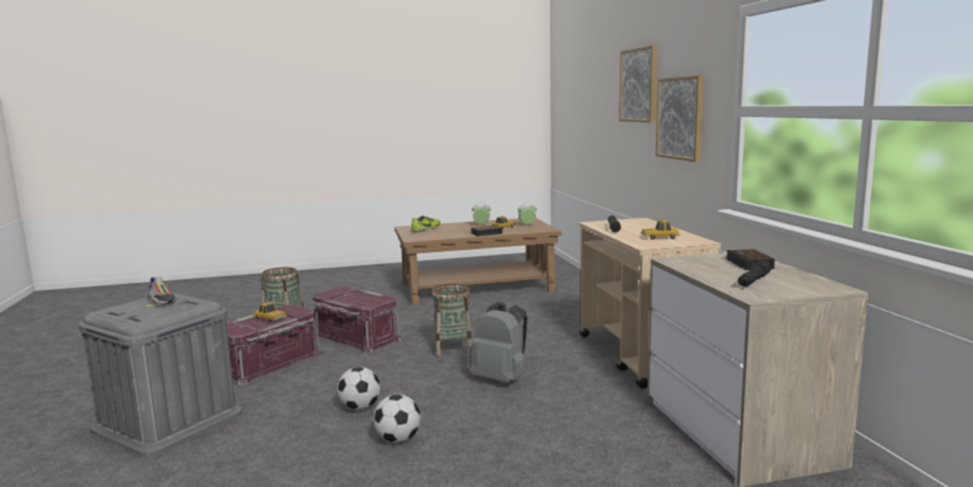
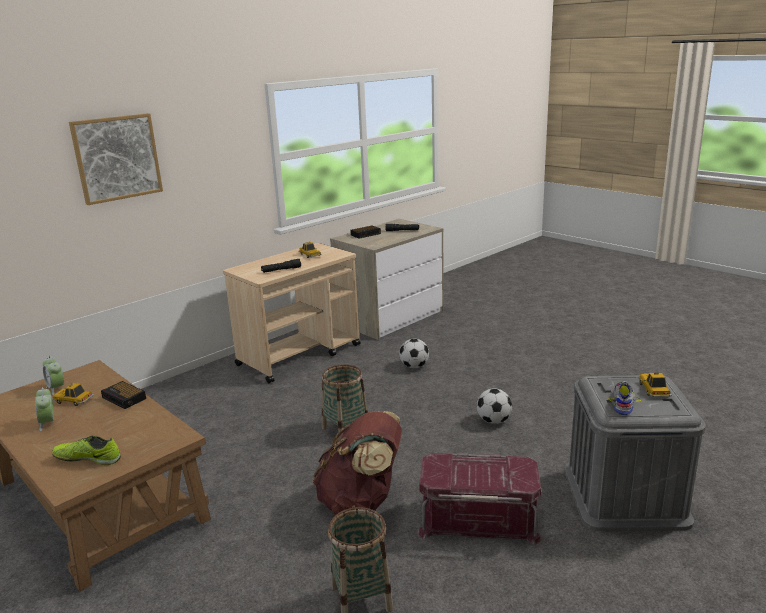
camera: 120 degrees left, 10 degrees up
toy car [253,302,287,322] -> toy car moved to [638,372,672,397]
red storage box [312,287,402,353] -> brown backpack [313,411,402,515]
football [373,394,421,443] -> football moved to [399,339,429,368]
grey backpack [469,302,527,383] -> none
picture [656,75,704,162] -> none

